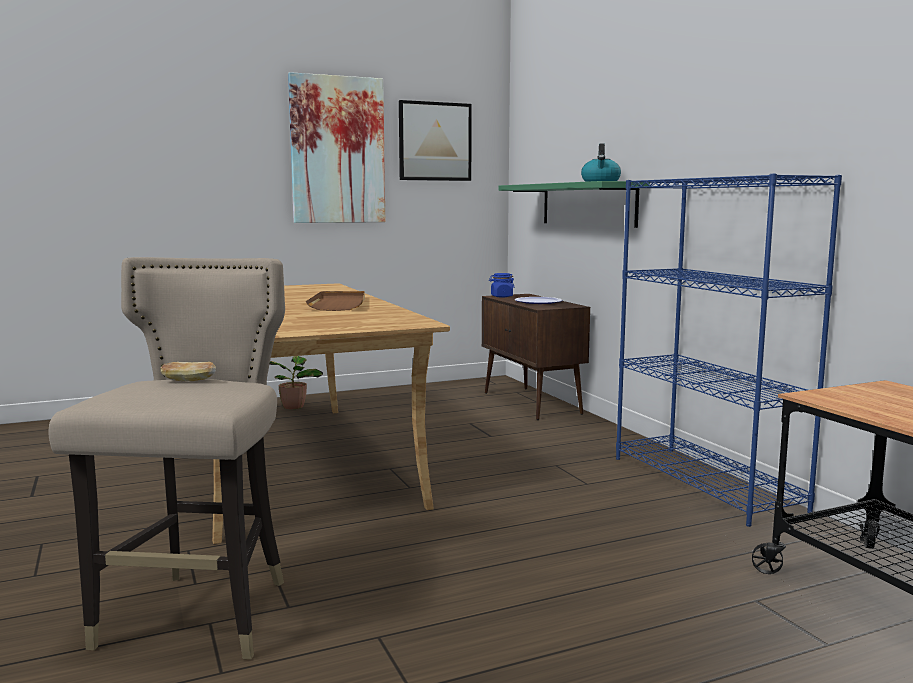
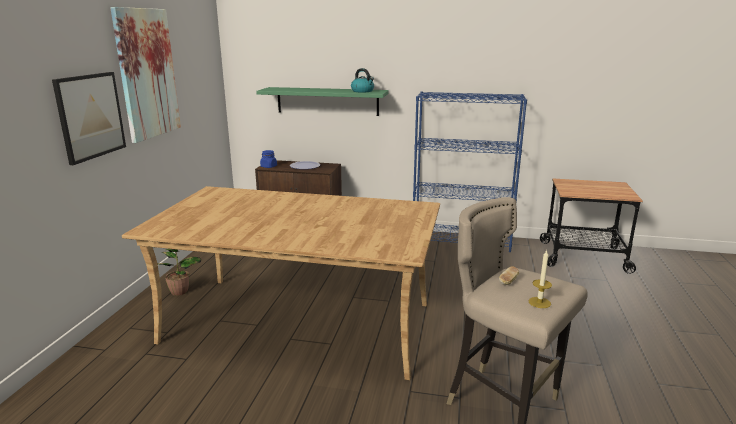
camera: 55 degrees left, 10 degrees up
brown tray [306,291,365,311] -> none
picture [399,100,472,181] -> picture moved to [52,72,126,165]
none -> candle [529,250,552,308]

